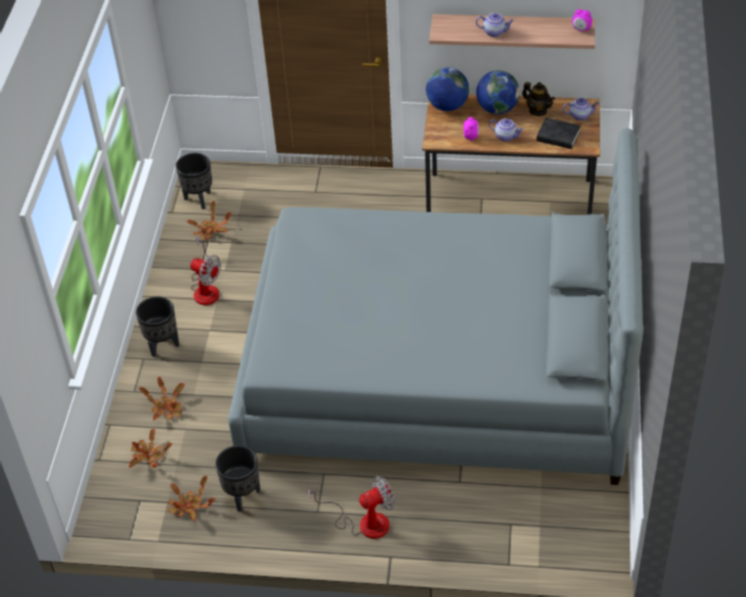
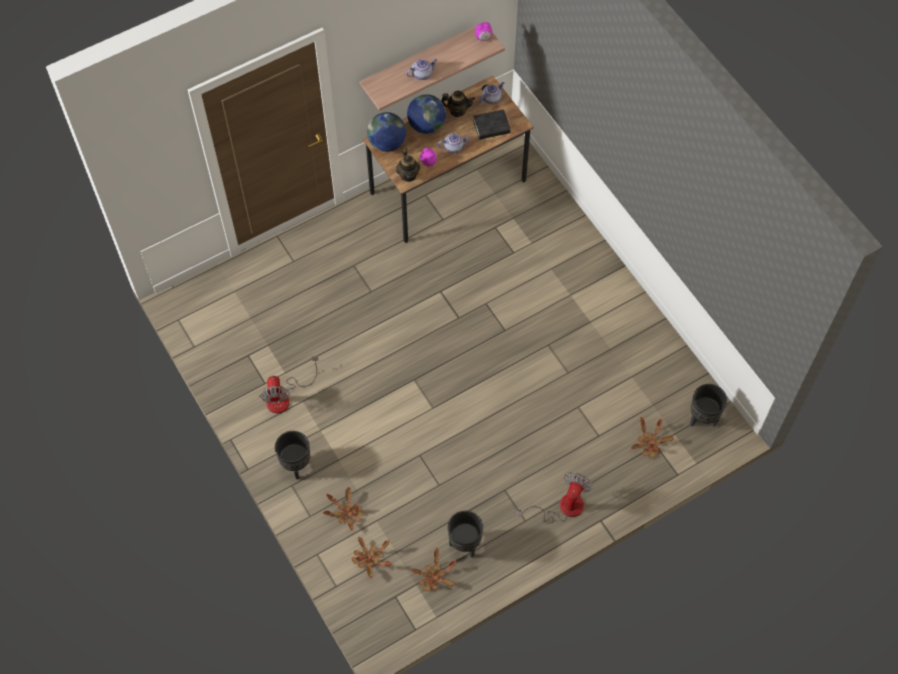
camera: 40 degrees left, 15 degrees up
black planter [176,153,212,210] -> black planter moved to [690,384,727,427]
potted plant [187,201,231,240] -> potted plant moved to [631,417,674,458]
fan [190,234,221,305] -> fan turned 90 degrees clockwise [259,356,318,413]
grey bed [228,128,643,485] -> none
none -> teapot [396,148,420,182]

